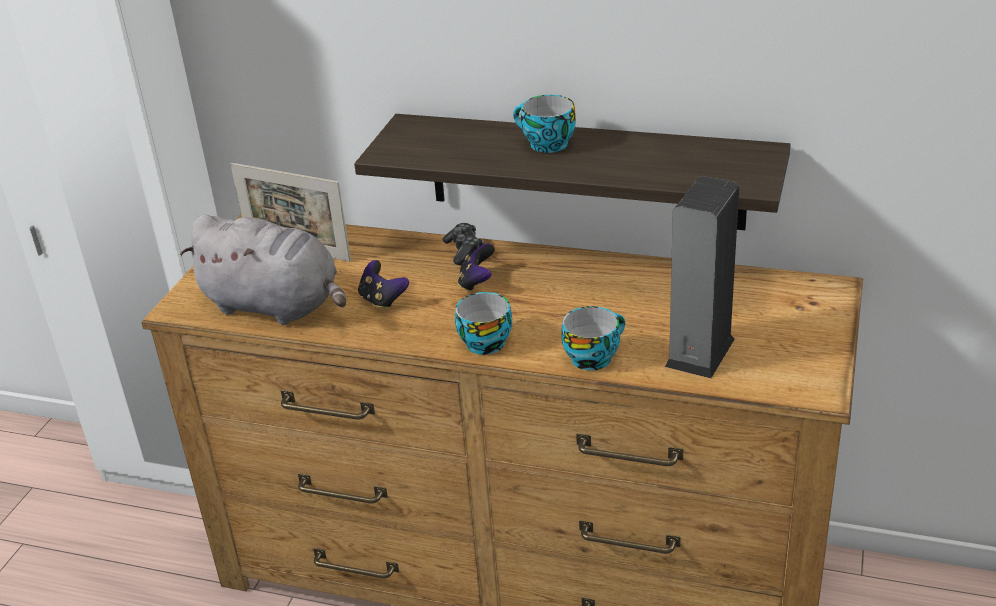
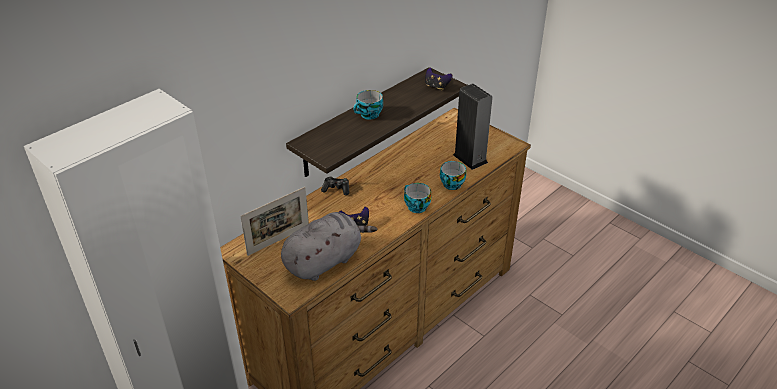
camera: 65 degrees left, 5 degrees up
game controller [458,244,495,292] -> game controller moved to [425,68,453,91]

